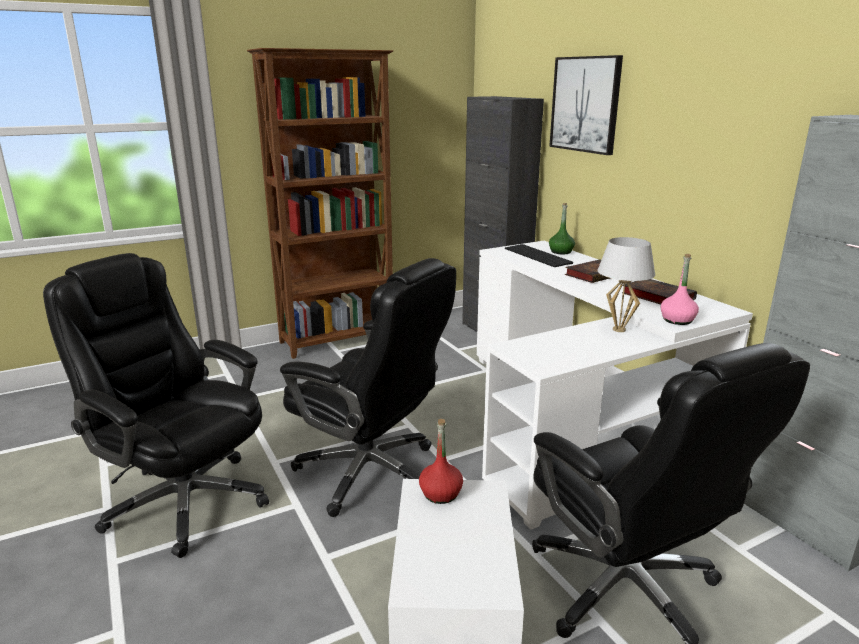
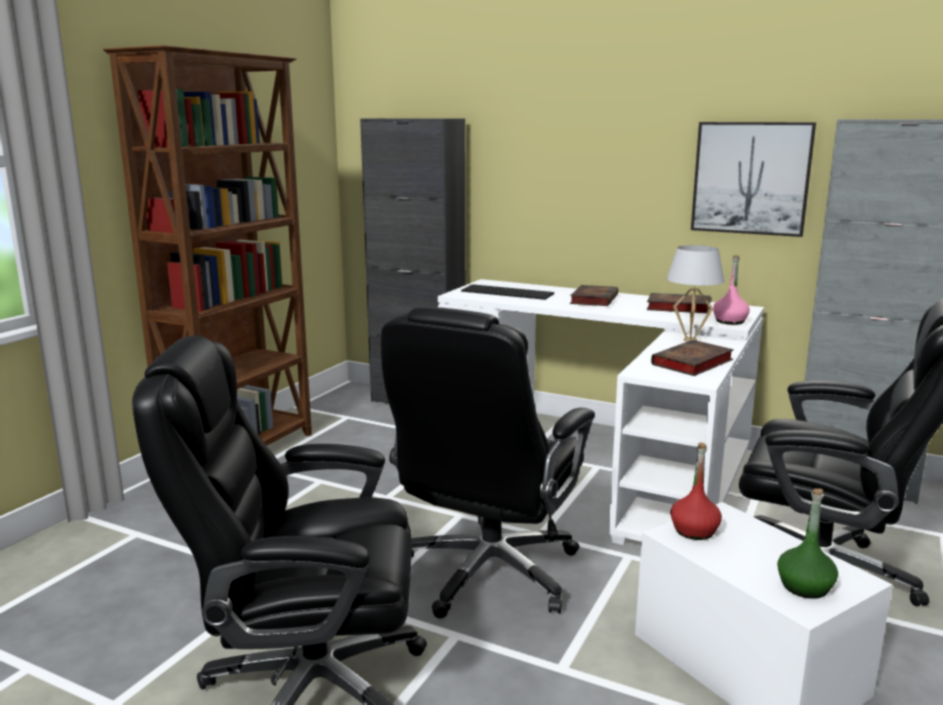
camera: 35 degrees left, 5 degrees down
black office chair [280,258,456,517] -> black office chair turned 120 degrees clockwise [381,306,595,618]
picture [549,55,623,155] -> picture moved to [691,122,816,237]
green bottle [549,203,575,254] -> green bottle moved to [777,488,838,599]
none -> book [651,340,734,376]

